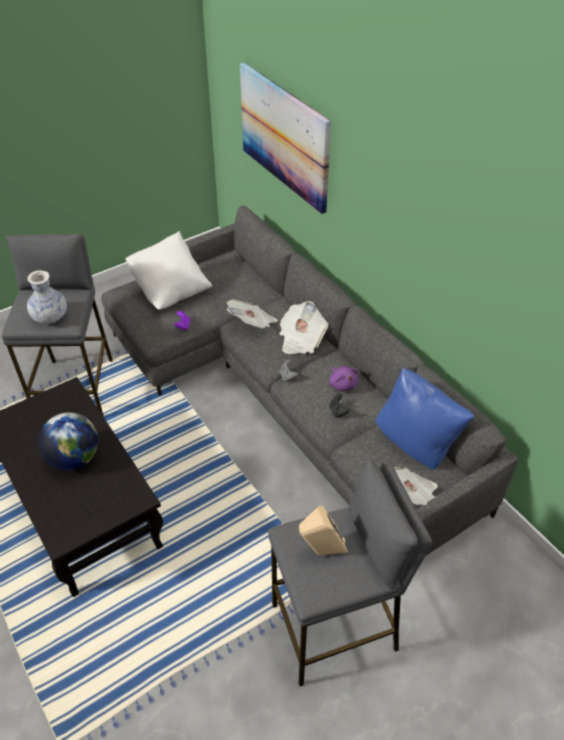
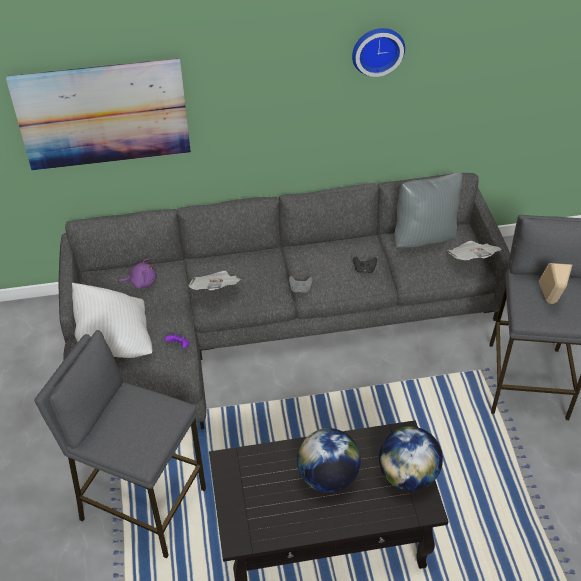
camera: 65 degrees left, 0 degrees up
vase [27,270,67,324] -> none
newspaper [280,301,328,354] -> none
purple plush toy [329,366,359,391] -> purple plush toy moved to [118,258,157,289]
blue pillow [376,368,475,470] -> grey pillow [394,172,462,248]
none -> wall clock [352,28,405,77]
none -> globe [379,426,443,491]

